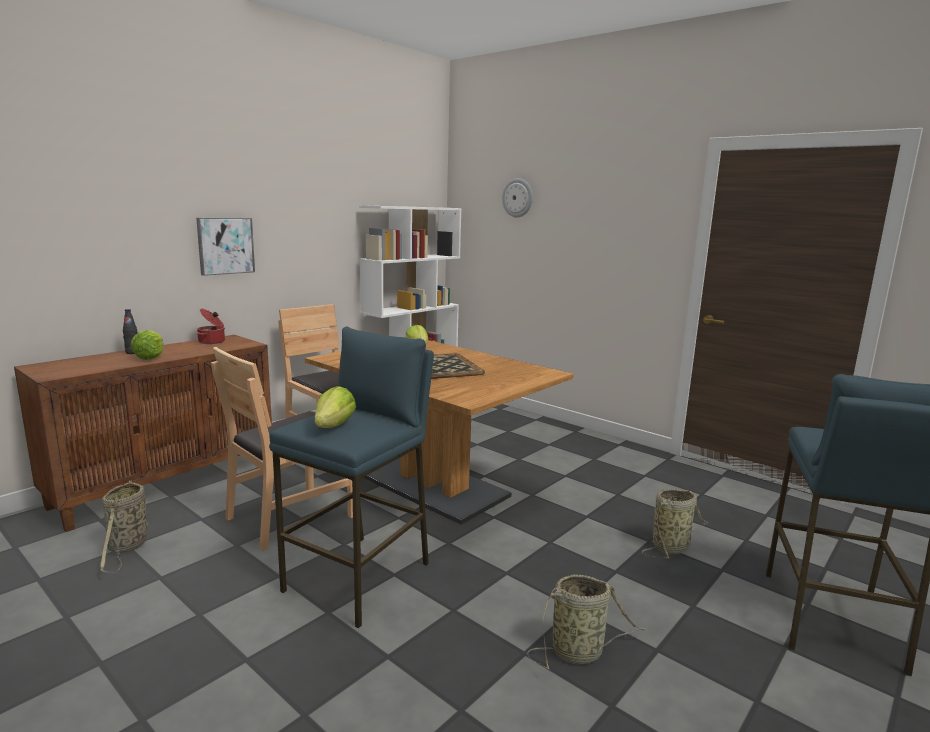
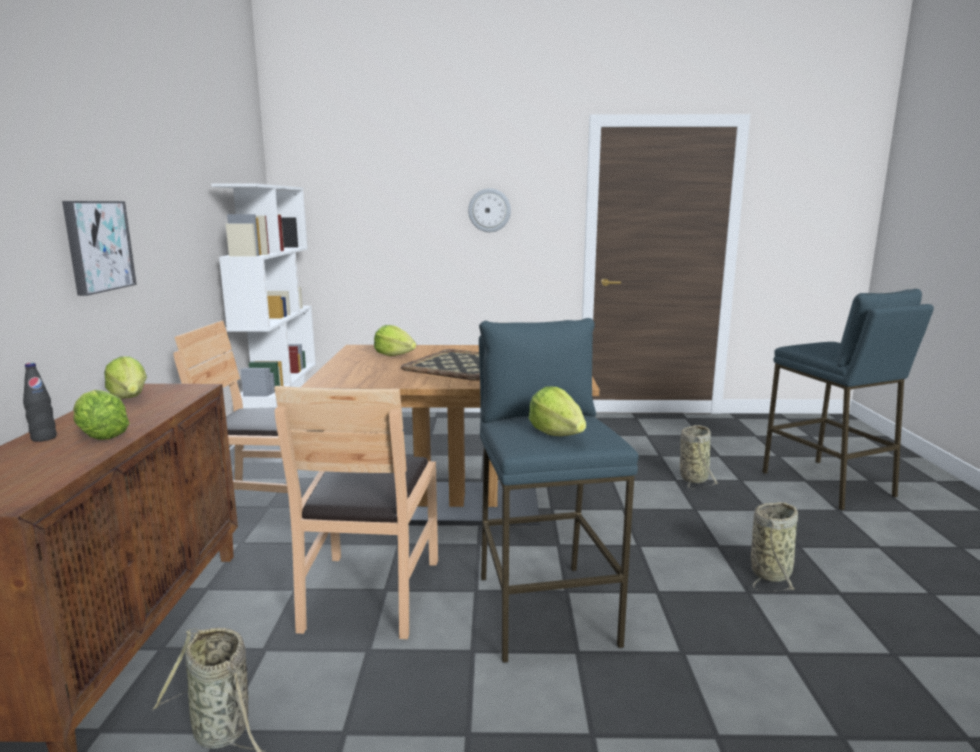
camera: 40 degrees left, 0 degrees up
cooking pot [197,309,225,344] -> lettuce [104,356,147,399]
wall clock [502,178,533,217] -> wall clock moved to [468,188,511,232]

